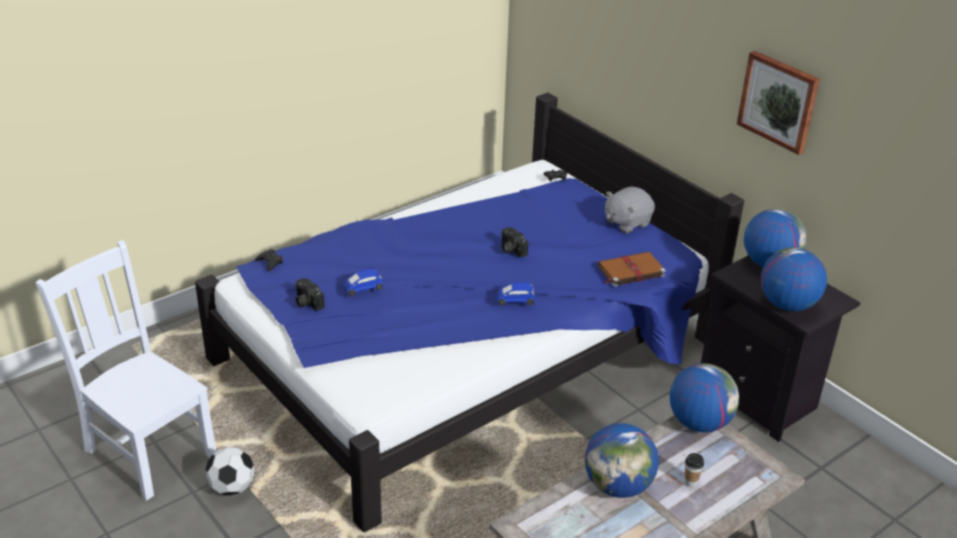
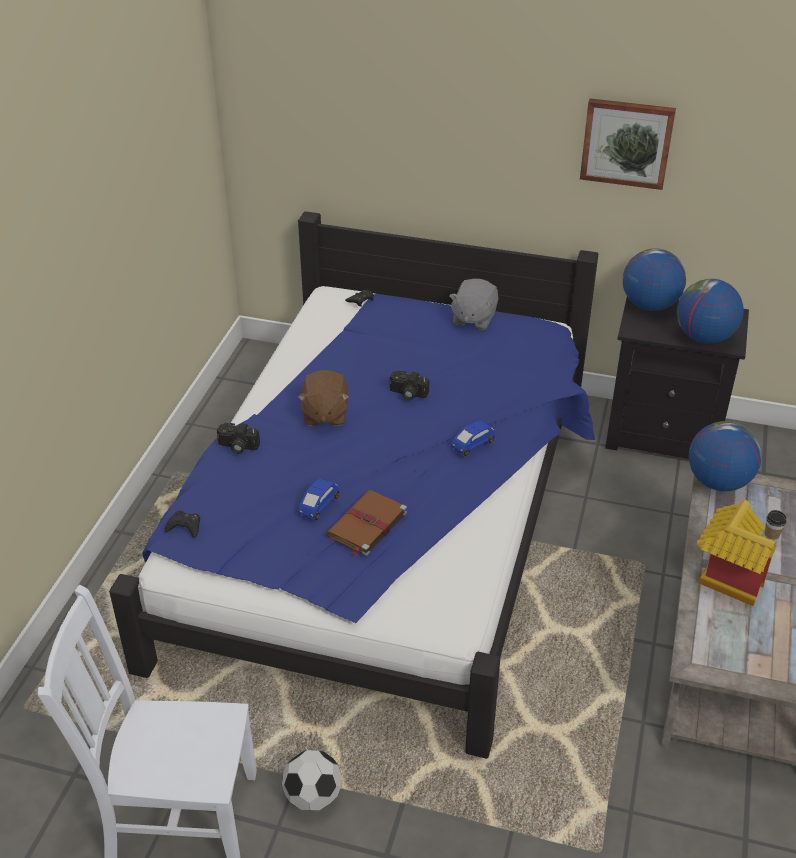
camera: 35 degrees left, 5 degrees up
camera [295,278,325,311] -> camera moved to [217,423,260,454]
globe [585,423,659,498] -> toy house [697,500,777,606]
brown book [598,252,666,287] -> brown book moved to [327,490,407,557]
none -> brown plush toy [298,370,349,426]

